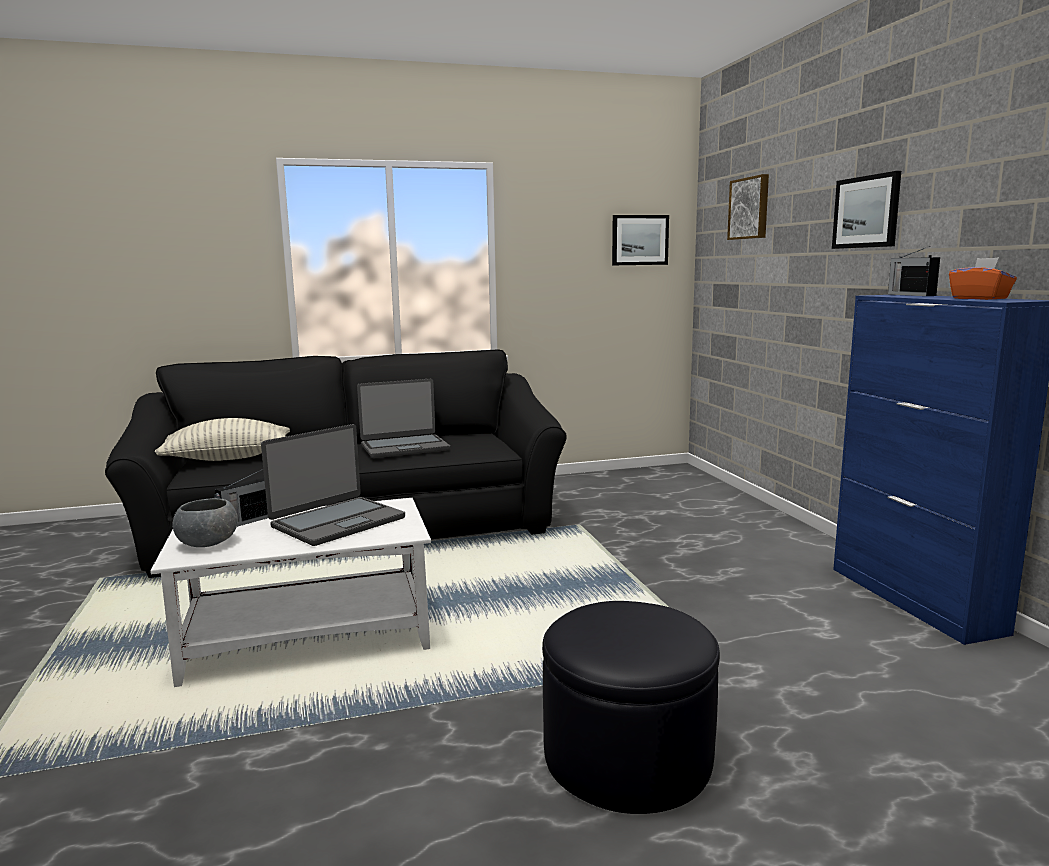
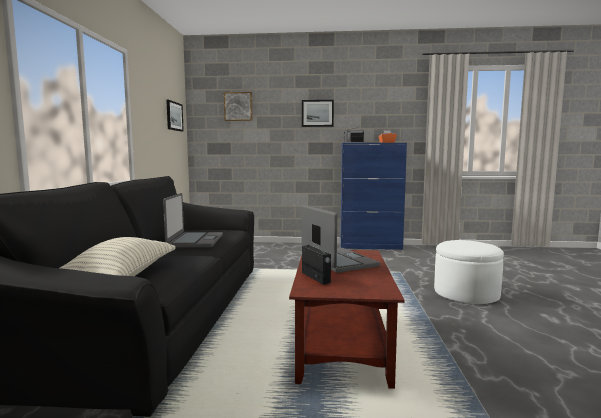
camera: 70 degrees left, 5 degrees down
white coffee table [150,498,431,687] -> brown coffee table [289,250,405,389]
grey bowl [172,498,238,547] -> none
black ottoman [542,601,720,814] -> white ottoman [434,240,504,304]

